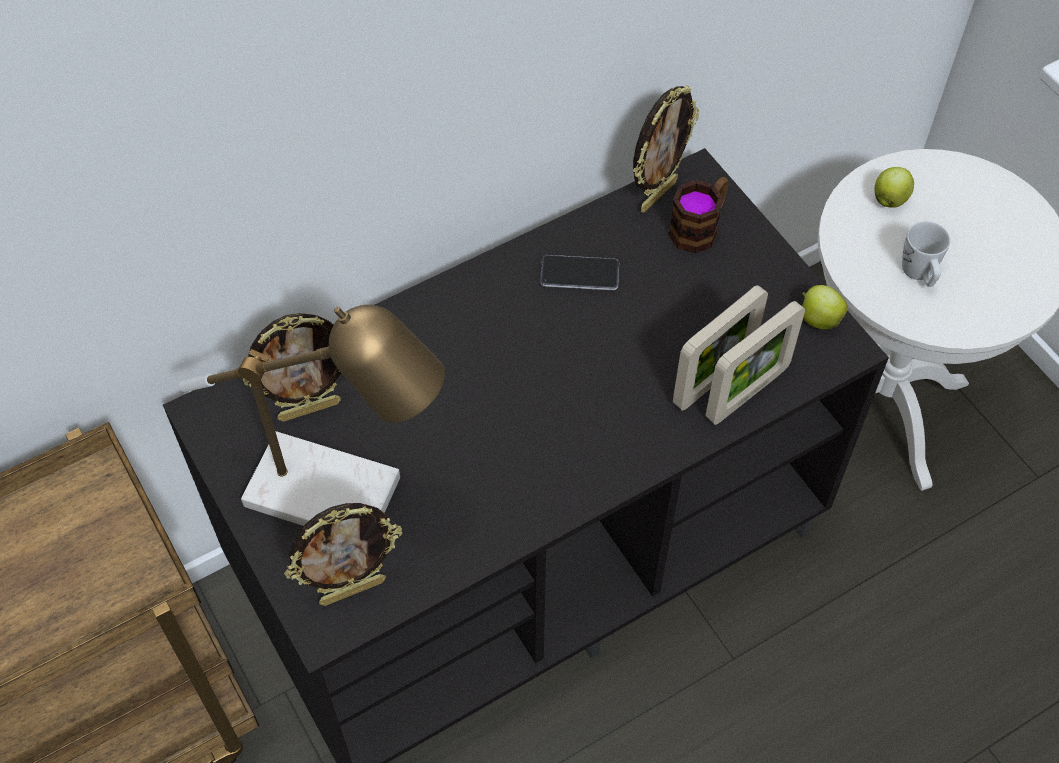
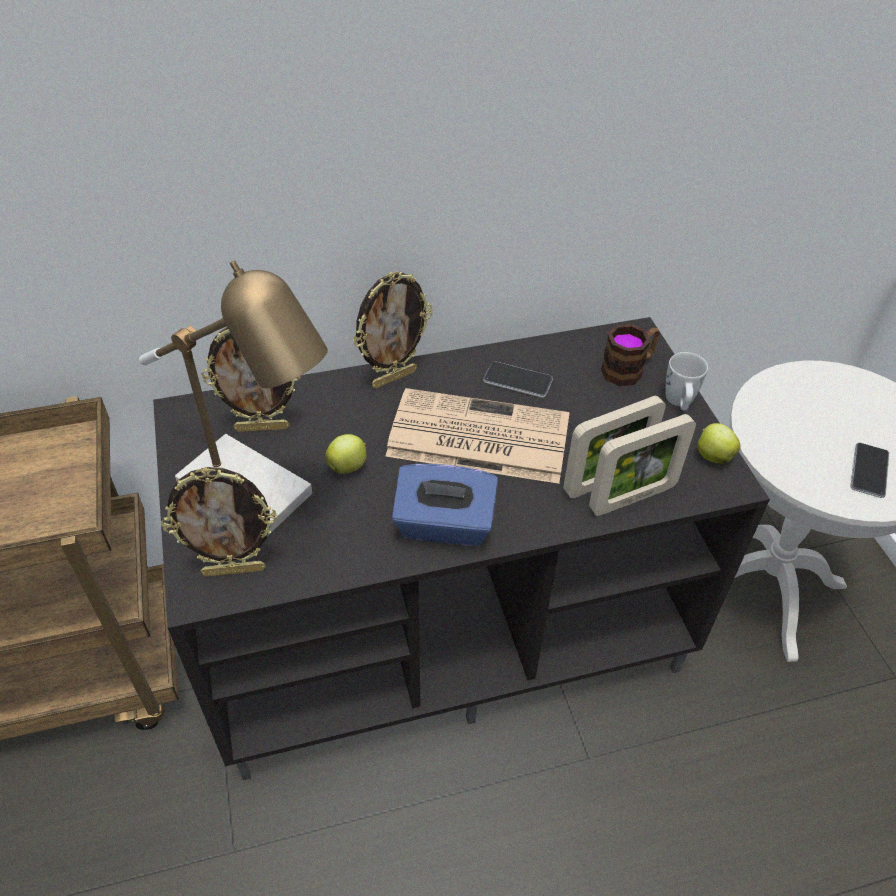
camera: 15 degrees right, 10 degrees down
picture frame [633,85,699,213] -> picture frame moved to [353,272,433,389]
apple [875,167,914,207] -> apple moved to [325,434,366,474]
white mug [902,221,950,287] -> white mug moved to [665,352,708,410]
none -> newspaper [386,388,570,484]
none -> blue tissue box [392,464,498,546]
none -> phone [850,443,889,498]

